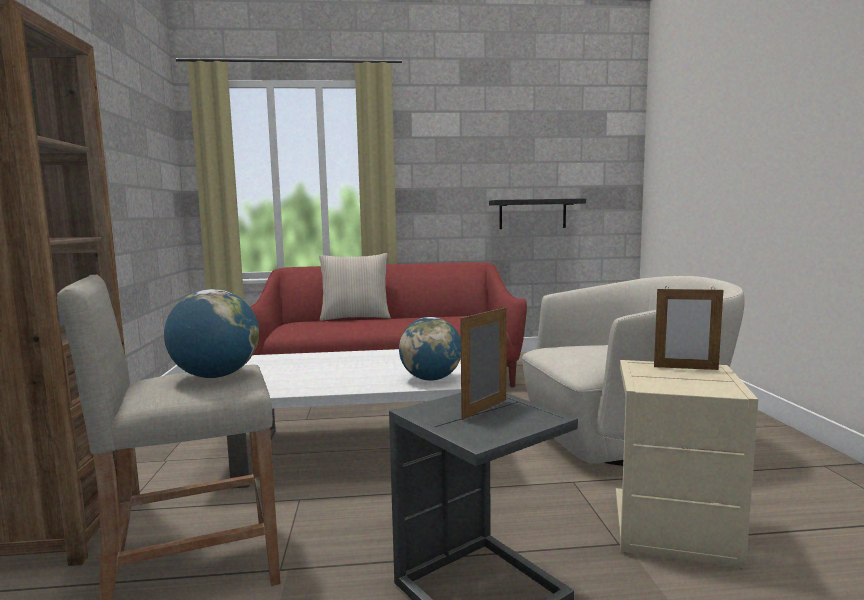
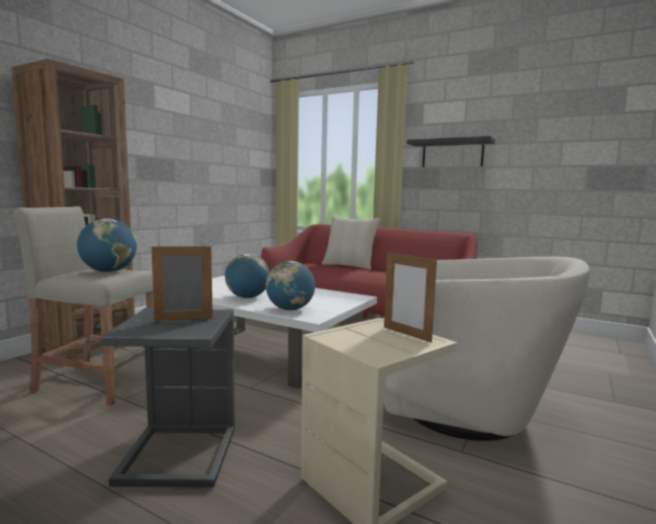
camera: 35 degrees right, 0 degrees up
black shelf [489,198,586,229] -> black shelf moved to [407,136,495,167]
none -> globe [225,254,270,298]

